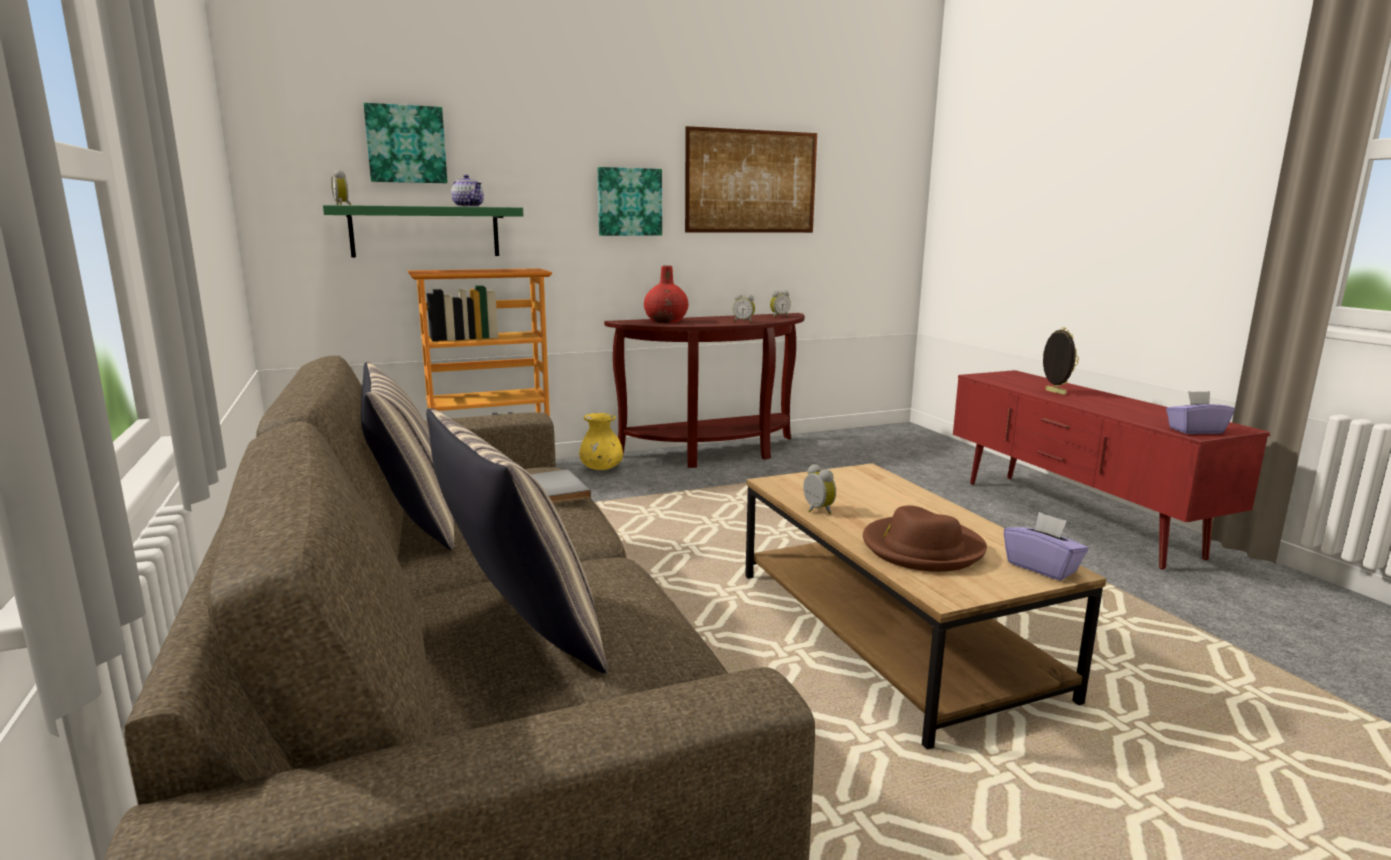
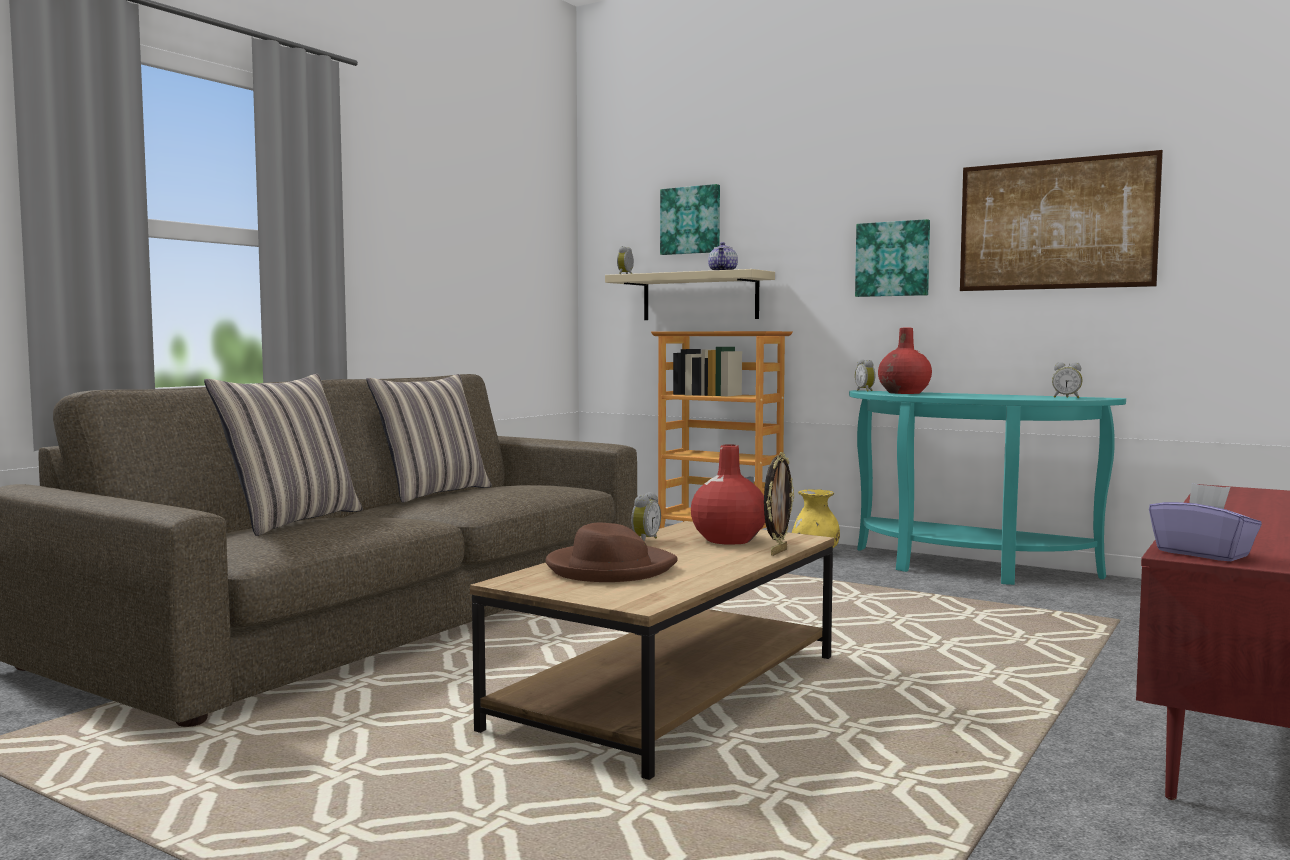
camera: 55 degrees right, 10 degrees down
green shelf [323,205,523,257] -> beige shelf [605,269,775,320]
grey book [531,469,591,504] -> none
brown console table [604,313,805,468] -> turquoise console table [849,390,1126,585]
alarm clock [733,294,755,322] -> alarm clock moved to [855,360,875,392]
purple tissue box [1004,512,1088,581] -> none
picture frame [1043,327,1079,395] -> picture frame moved to [764,452,794,556]
none -> red vase [691,444,765,545]

